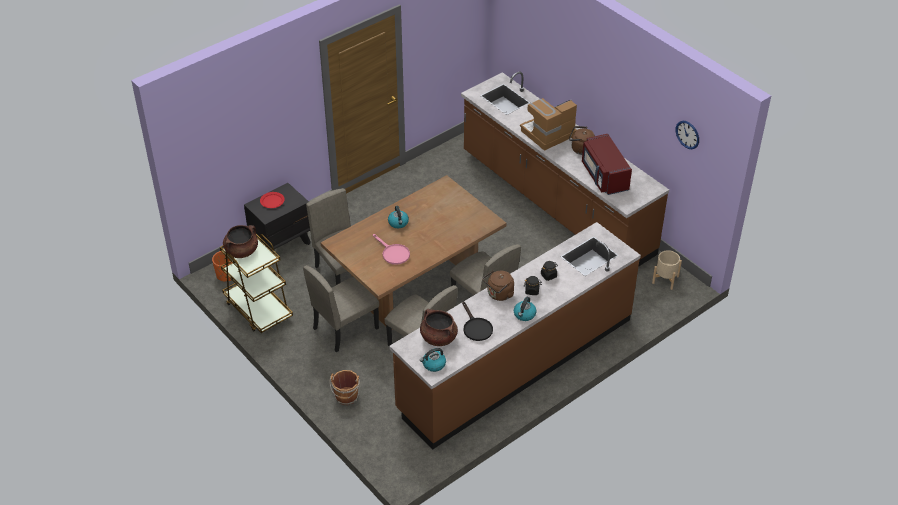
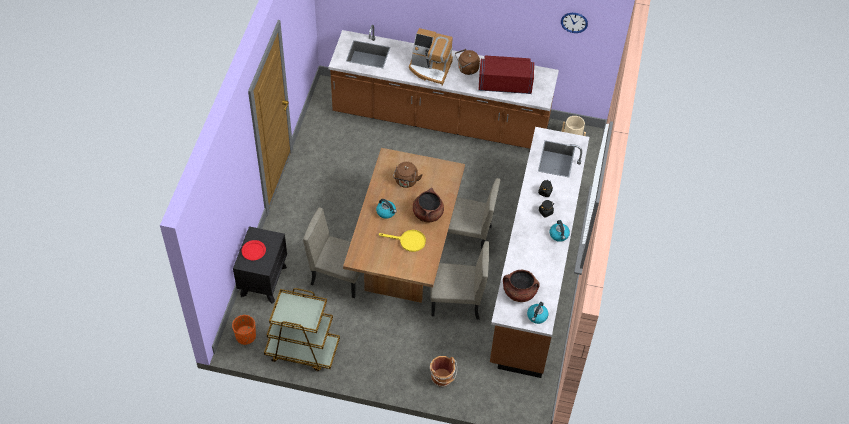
camera: 40 degrees left, 10 degrees up
brown cooking pot [223,225,258,258] -> brown cooking pot moved to [413,188,444,223]
beige chair [303,265,379,352] -> none
pink frying pan [373,234,410,265] -> yellow frying pan [379,230,426,252]
black frying pan [462,301,493,341] -> none
brown kettle [483,270,514,301] -> brown kettle moved to [393,162,422,188]
coffee machine [520,98,577,151] -> coffee machine turned 90 degrees counterclockwise [409,28,453,86]
red microwave [582,134,632,195] -> red microwave turned 150 degrees clockwise [478,55,534,94]

